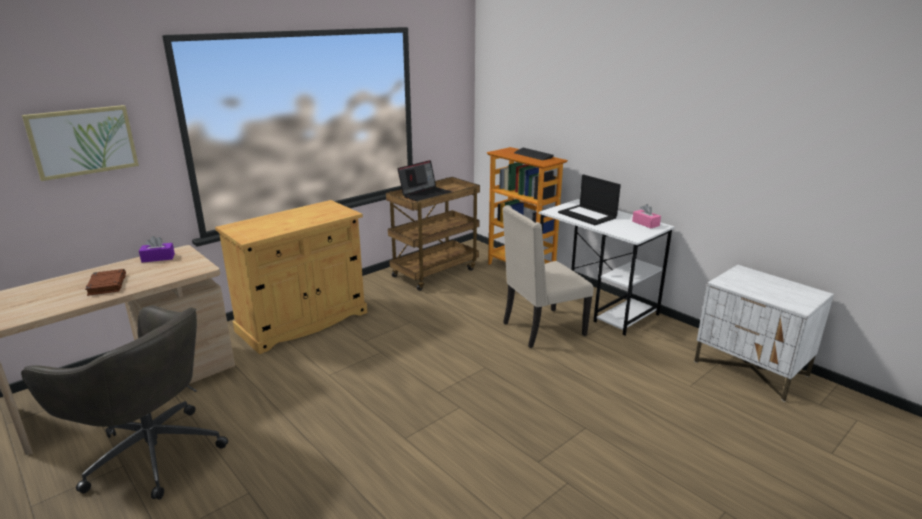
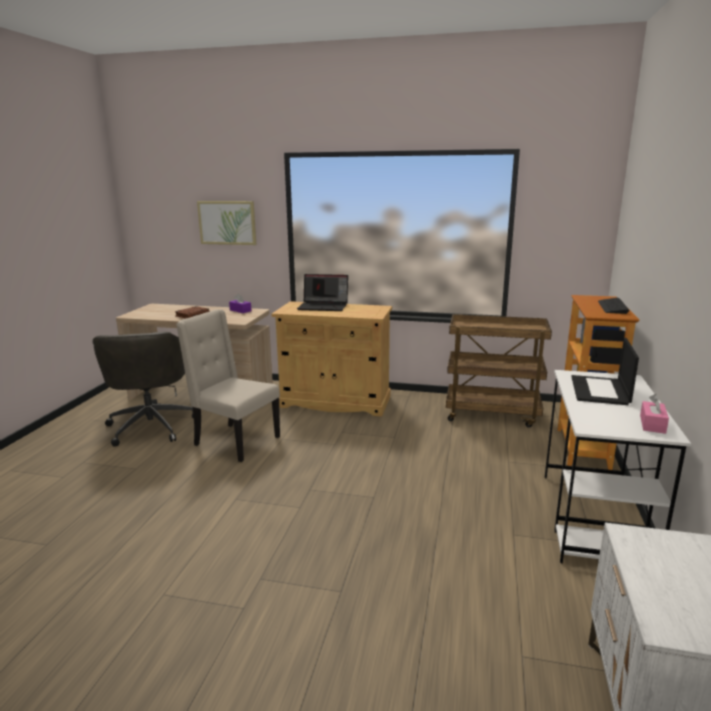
camera: 55 degrees right, 5 degrees down
laptop [398,160,452,201] -> laptop moved to [297,274,348,311]
beige chair [503,205,593,348] -> beige chair moved to [176,310,280,462]

